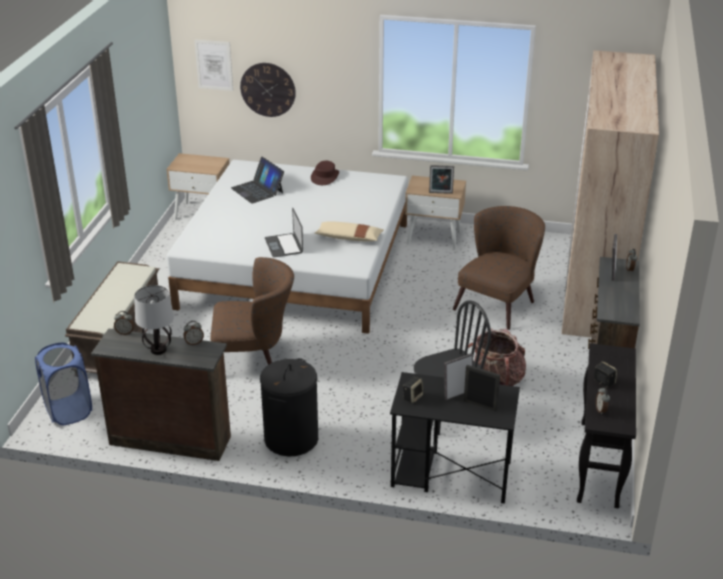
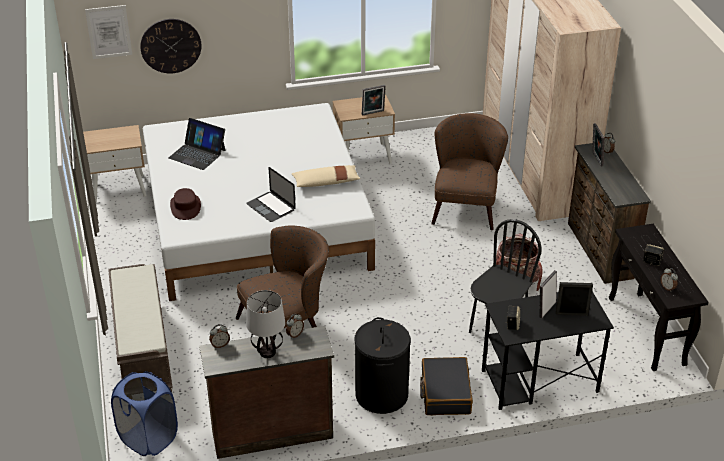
camera: 25 degrees left, 5 degrees up
brown hat [311,161,339,185] -> brown hat moved to [170,188,201,220]
none -> black suitcase [420,357,473,415]

